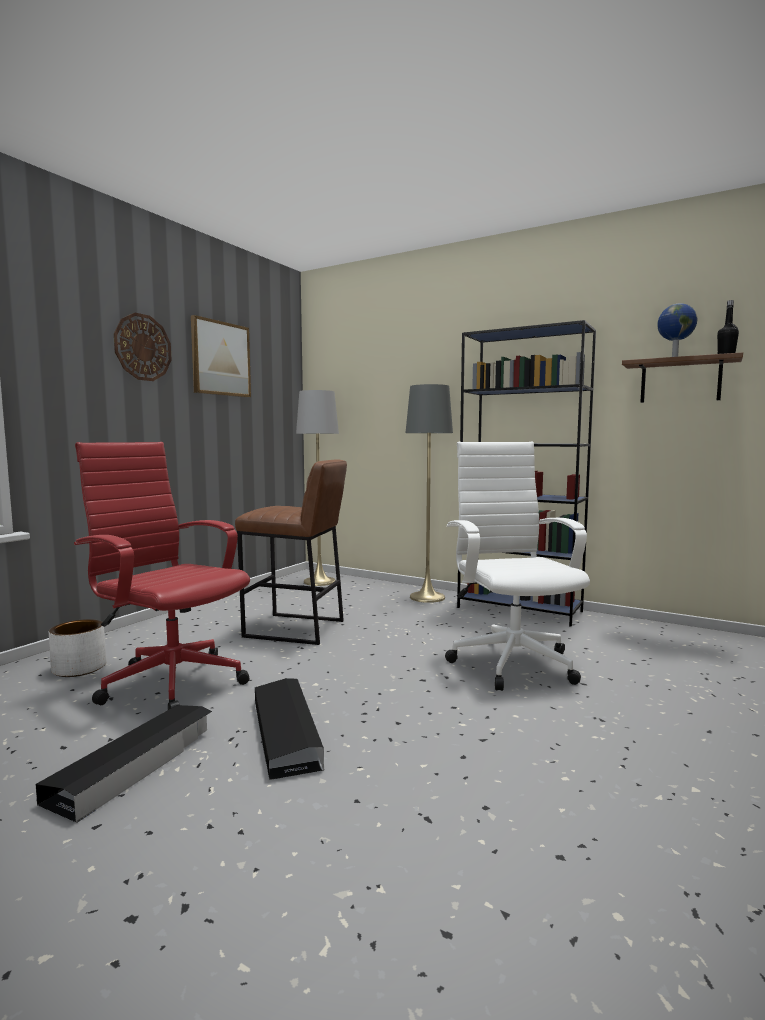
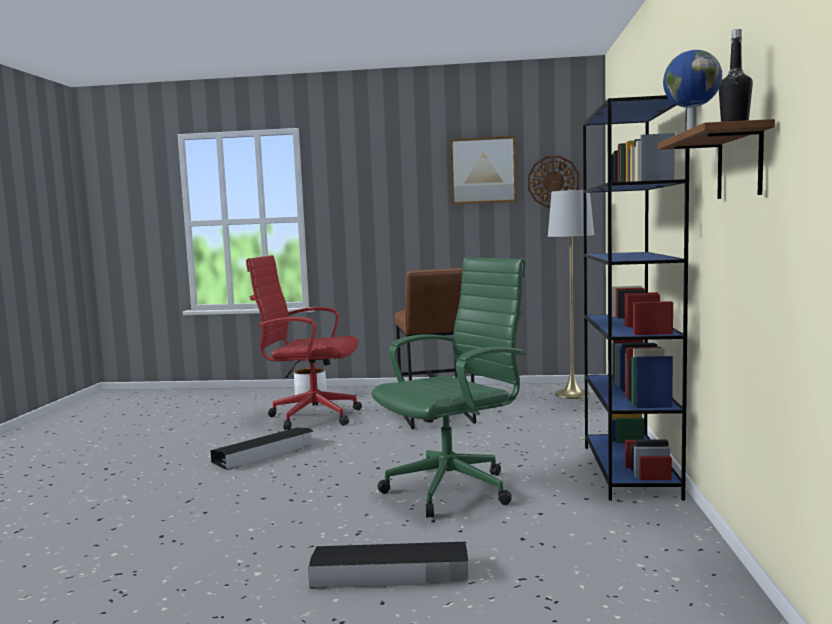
camera: 65 degrees right, 0 degrees up
black storage box [36,705,212,823] -> black storage box moved to [308,542,468,589]
red office chair [74,442,250,710] -> red office chair turned 90 degrees counterclockwise [246,255,362,430]
wall clock [114,313,172,381] -> wall clock moved to [528,156,580,208]
grey floor lamp [405,384,453,603] -> none
white office chair [445,442,590,691] -> green office chair [372,257,526,517]

